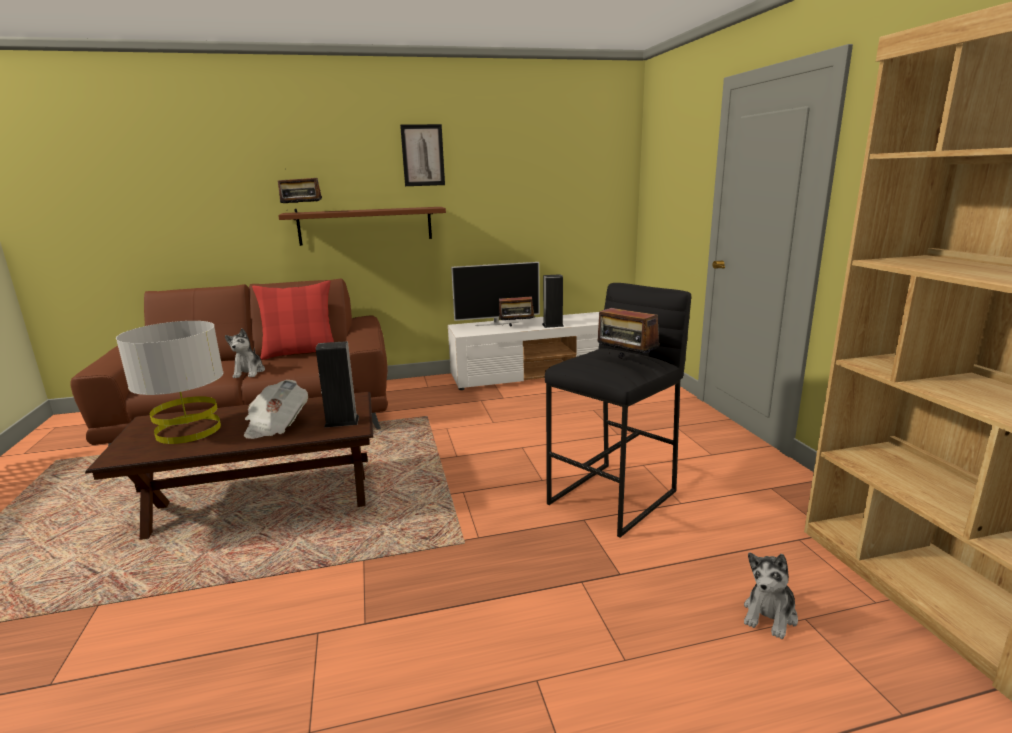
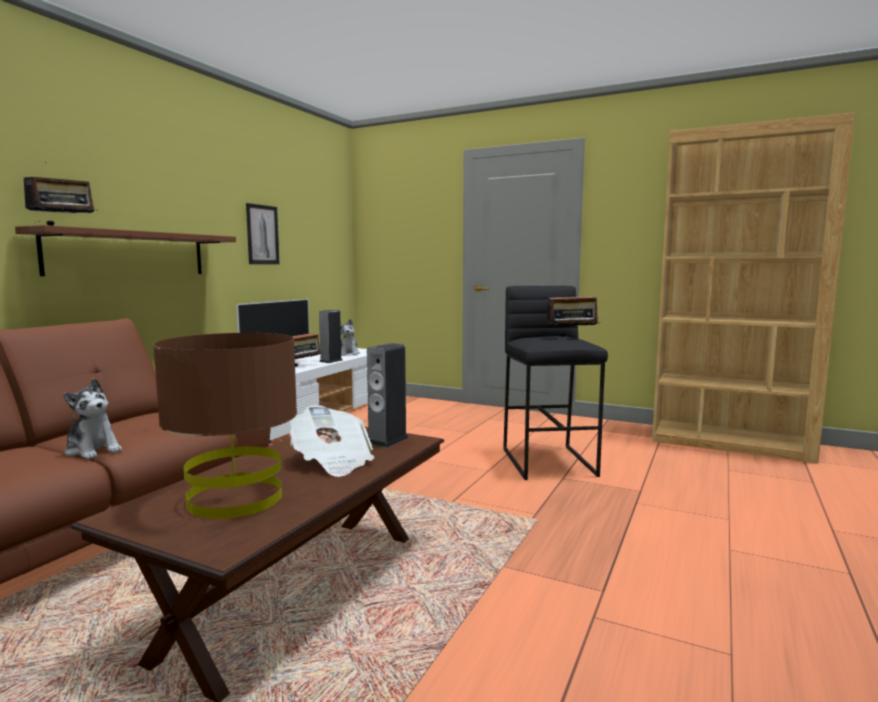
camera: 50 degrees left, 10 degrees down
grey table lamp [116,321,224,444] -> brown table lamp [153,333,297,519]
red pillow [252,280,334,360] -> none
picture [400,124,445,186] -> picture moved to [246,203,279,264]
plush toy [744,552,798,639] -> plush toy moved to [341,319,360,356]

